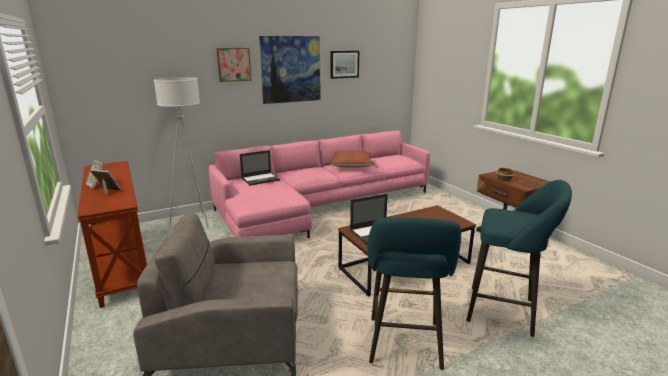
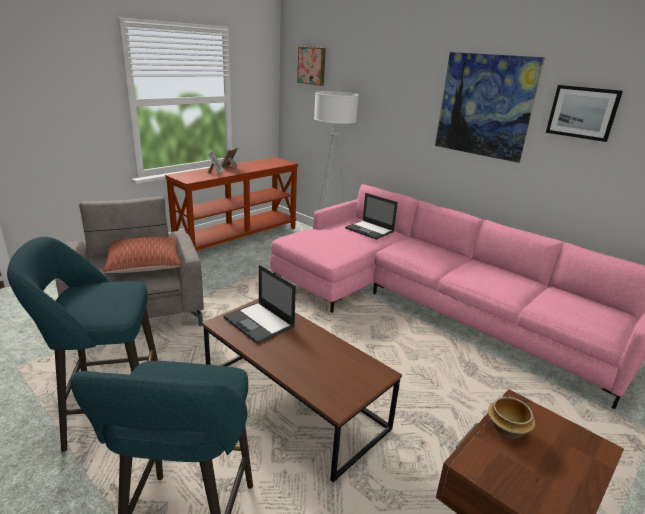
camera: 70 degrees right, 5 degrees up
picture [216,48,252,82] -> picture moved to [297,46,326,86]
pillow [331,150,375,168] -> pillow moved to [103,236,182,273]

